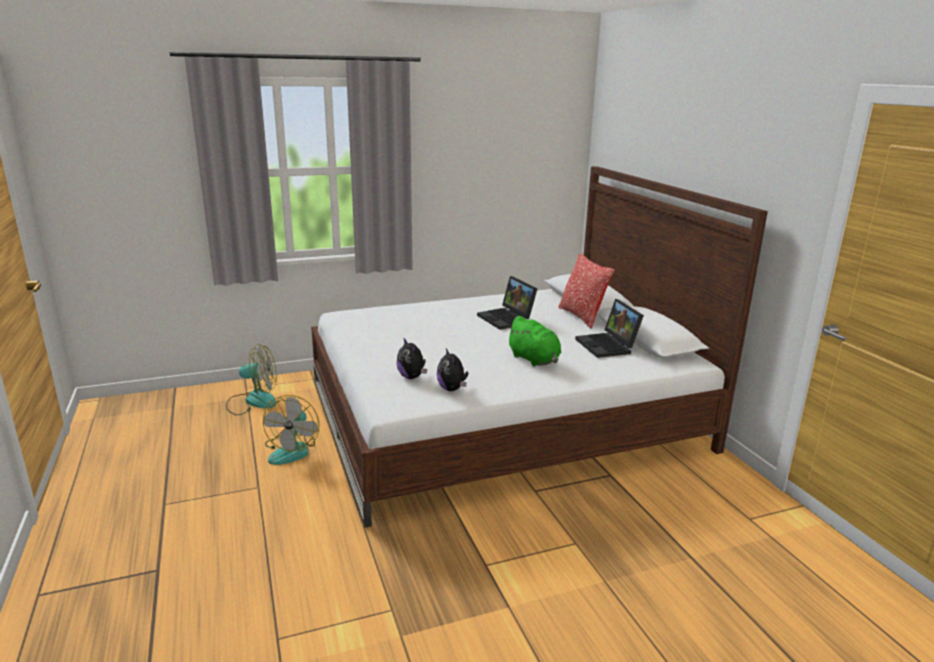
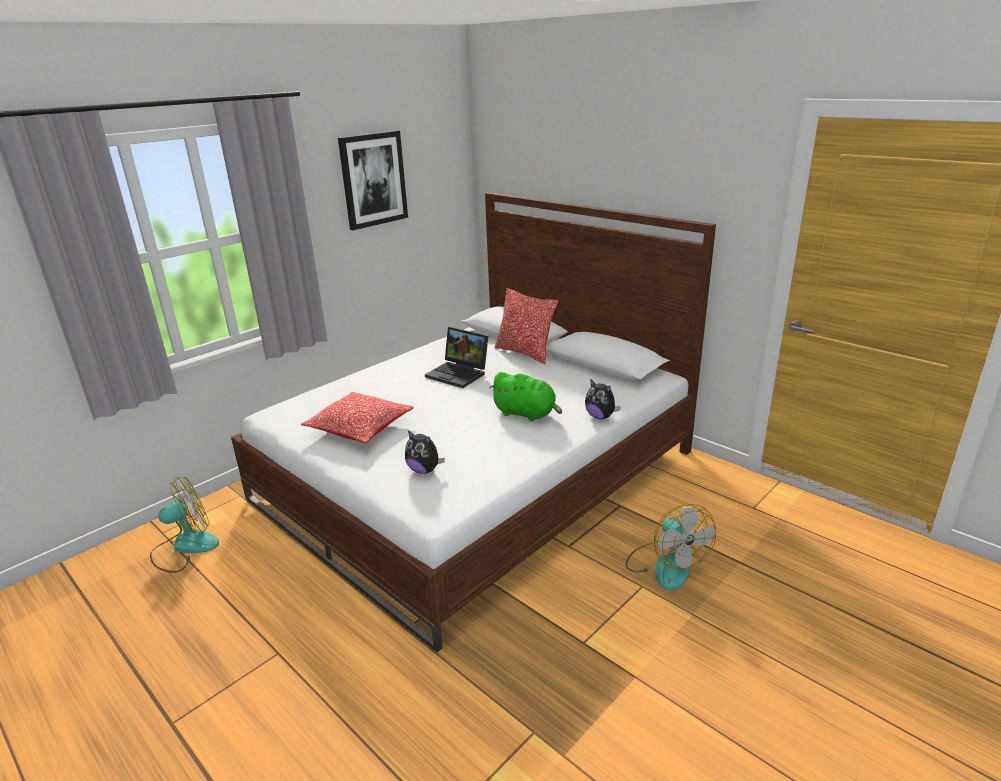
camera: 25 degrees left, 5 degrees up
fan [263,395,320,465] -> fan moved to [625,504,716,590]
plush toy [437,348,468,391] -> plush toy moved to [585,379,621,419]
laptop [575,299,644,358] -> none
none -> pillow [301,392,414,444]
none -> picture [338,131,408,230]

